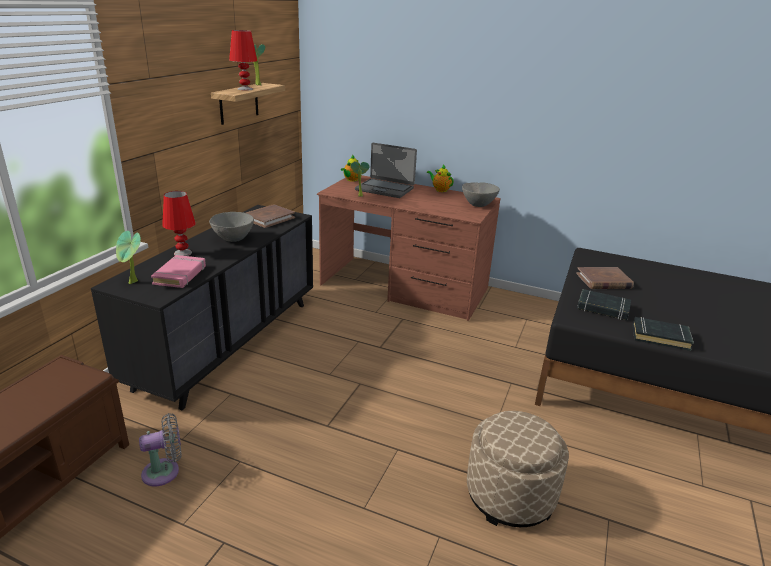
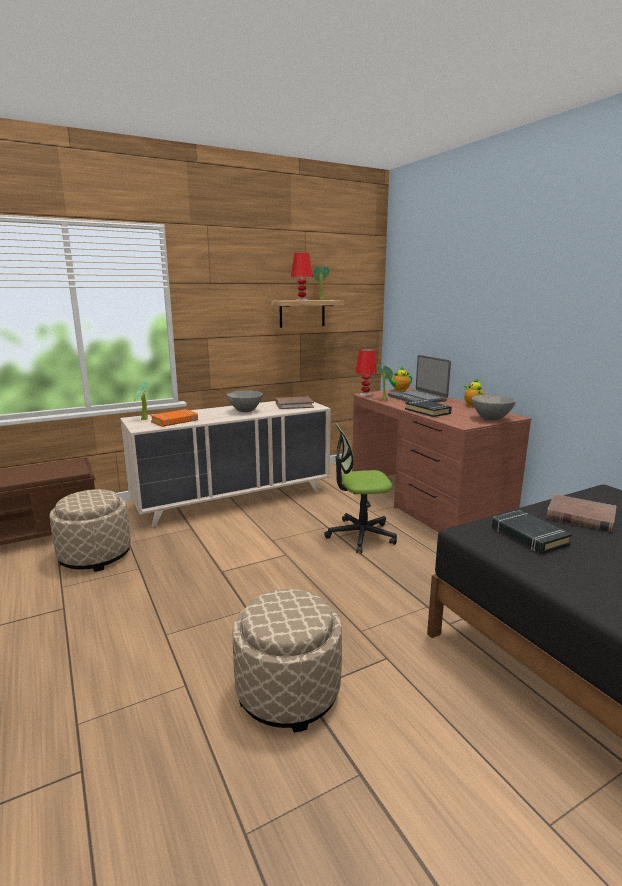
camera: 40 degrees right, 10 degrees down
black dresser [91,205,313,410] -> beige dresser [120,401,331,527]
grey fan [139,413,181,486] -> beige ottoman [49,489,131,572]
pink book [151,255,206,288] -> orange book [151,409,198,427]
red table lamp [162,191,196,256] -> red table lamp moved to [355,349,378,396]
black book [632,317,694,351] -> black book moved to [405,400,452,417]
none -> office chair [324,423,397,553]

